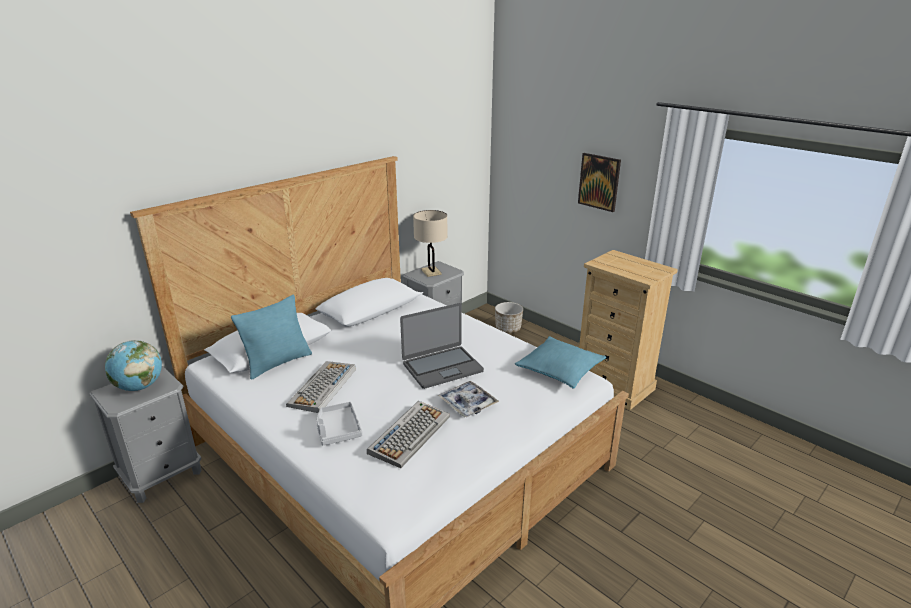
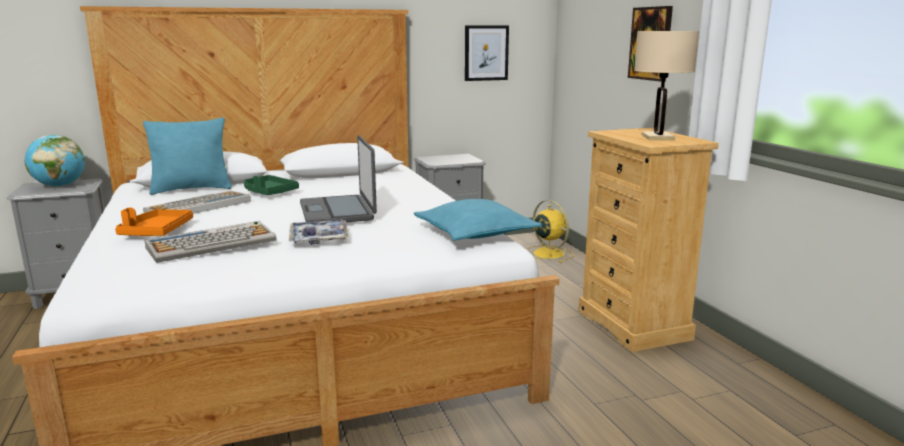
camera: 25 degrees right, 10 degrees down
grey tray [317,402,363,445] -> orange tray [115,208,193,236]
laptop [400,303,484,389] -> laptop turned 75 degrees clockwise [300,135,377,222]
beige table lamp [413,210,448,277] -> beige table lamp moved to [634,31,699,140]
planter [495,302,523,333] -> yellow fan [526,200,573,263]
none -> green tray [244,175,299,195]
none -> picture [465,25,509,81]

